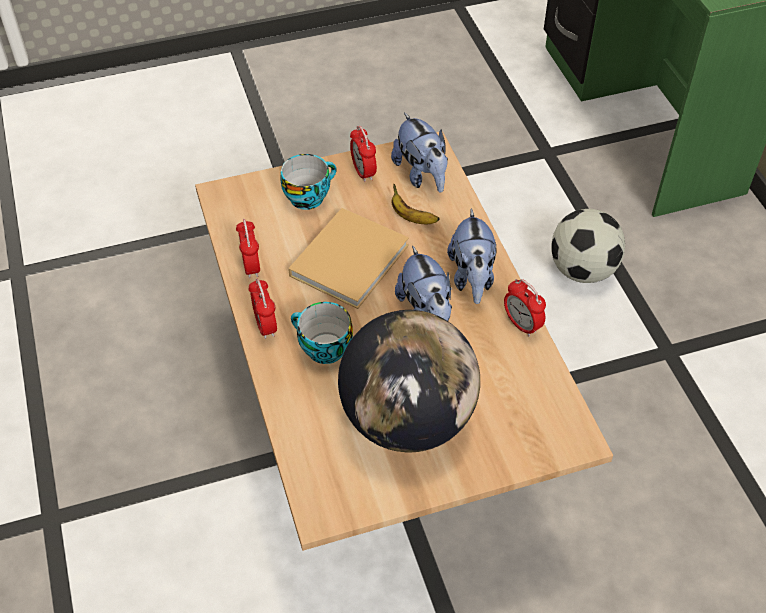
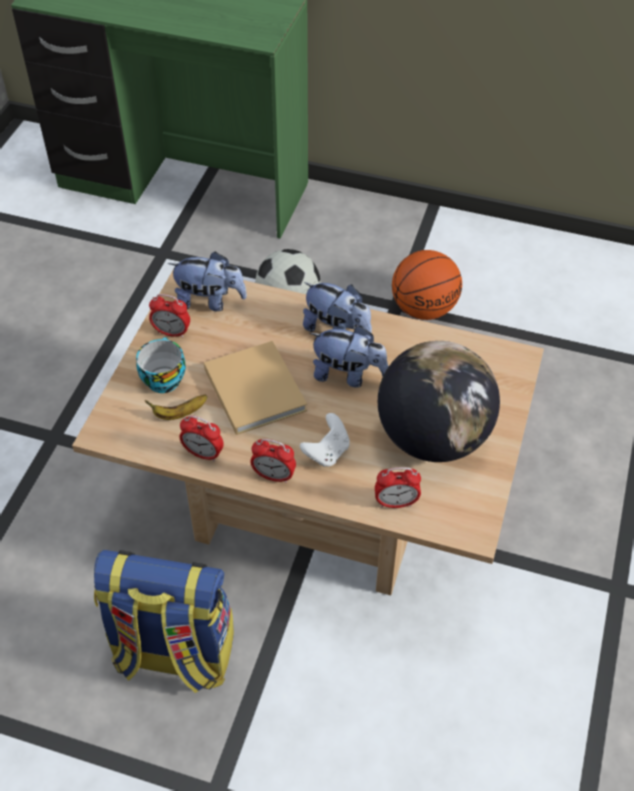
camera: 55 degrees left, 0 degrees up
cup [291,302,353,364] -> white game controller [300,413,350,467]
banana [391,184,440,224] -> banana moved to [145,395,207,420]
alarm clock [504,279,546,337] -> alarm clock moved to [375,467,421,508]
none -> backpack [94,550,234,693]
none -> basketball [392,250,462,320]

